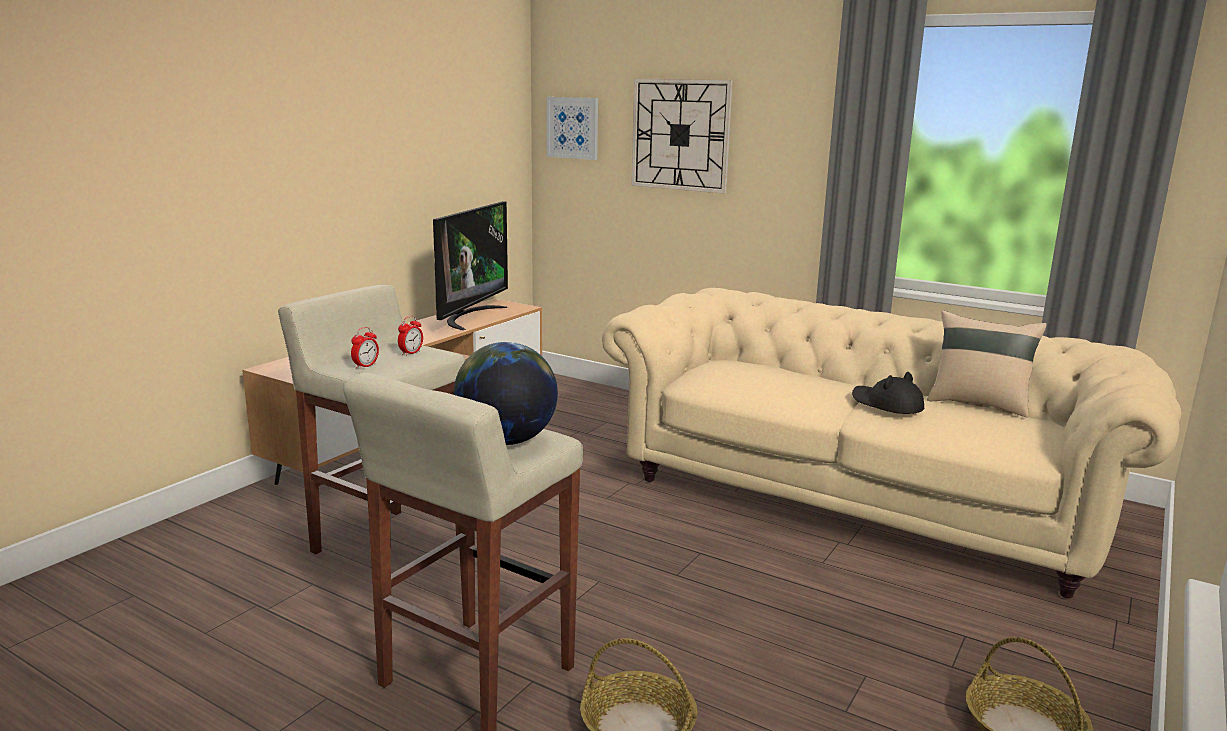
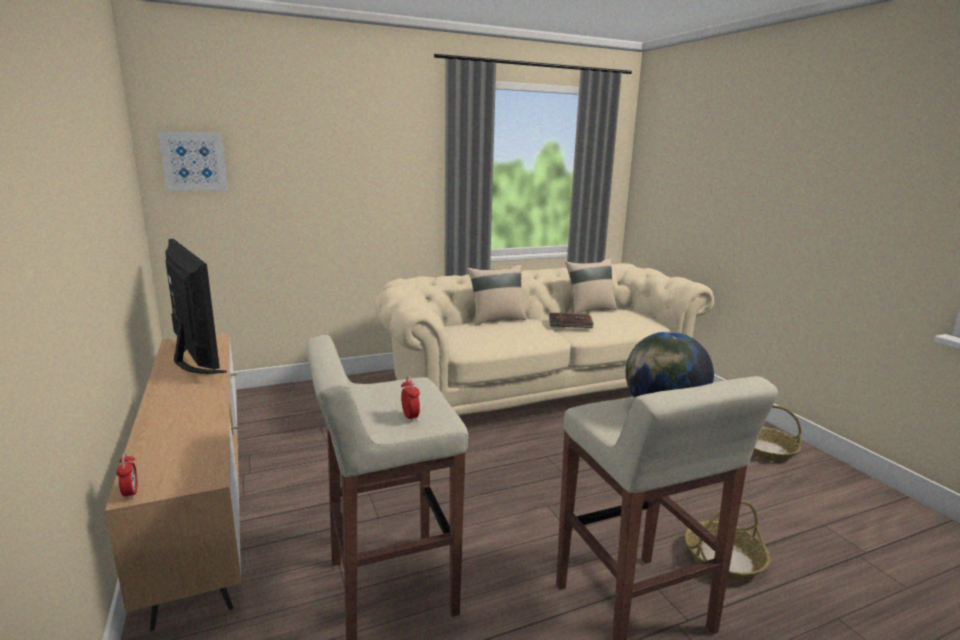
camera: 55 degrees left, 0 degrees up
alarm clock [398,316,423,356] -> alarm clock moved to [116,452,137,501]
wall clock [631,79,733,194] -> none
black hat [852,372,924,414] -> brown book [549,313,594,328]
none -> beige pillow [467,264,527,326]

